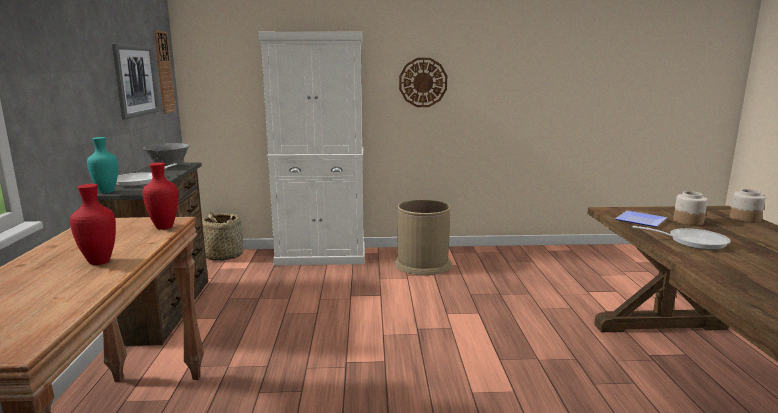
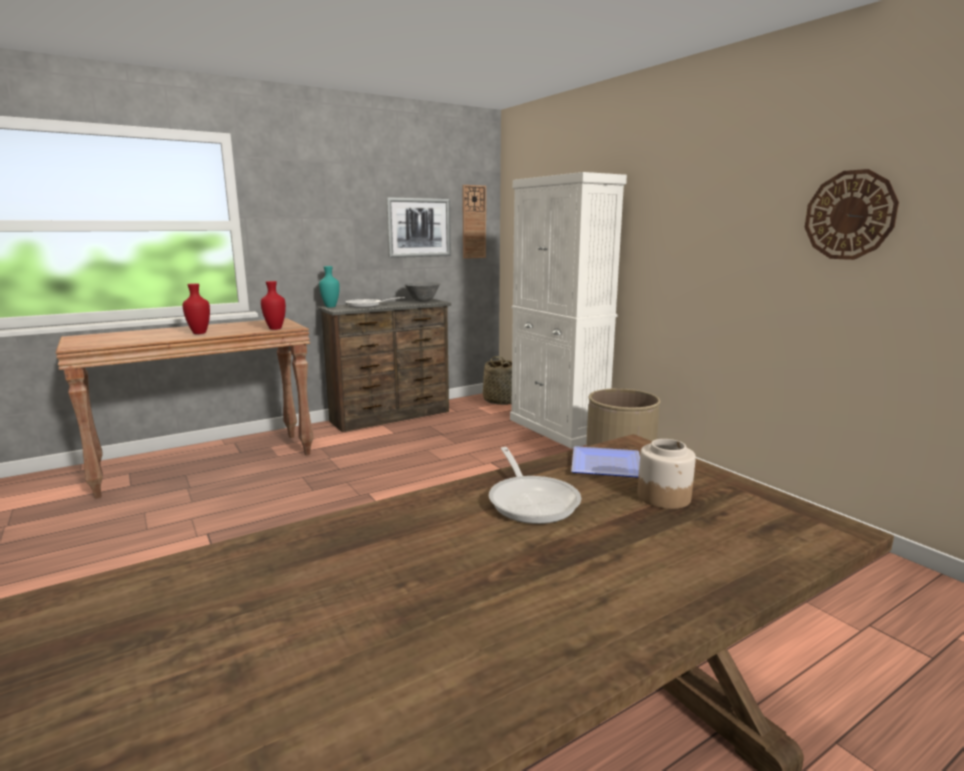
camera: 60 degrees right, 0 degrees up
wall clock [399,58,447,107] -> wall clock moved to [805,169,899,260]
jar [730,189,765,223] -> none

